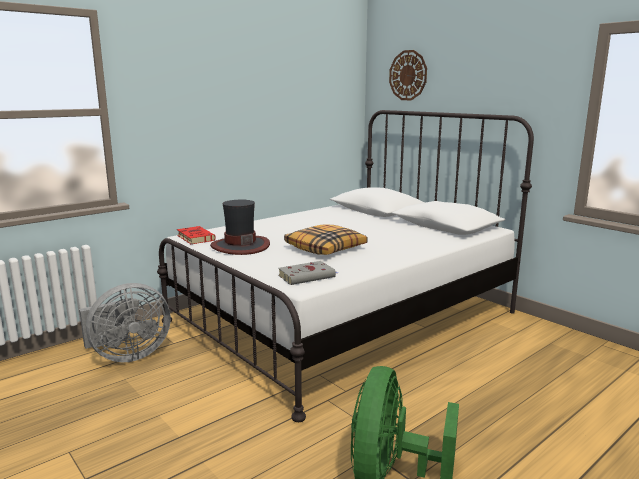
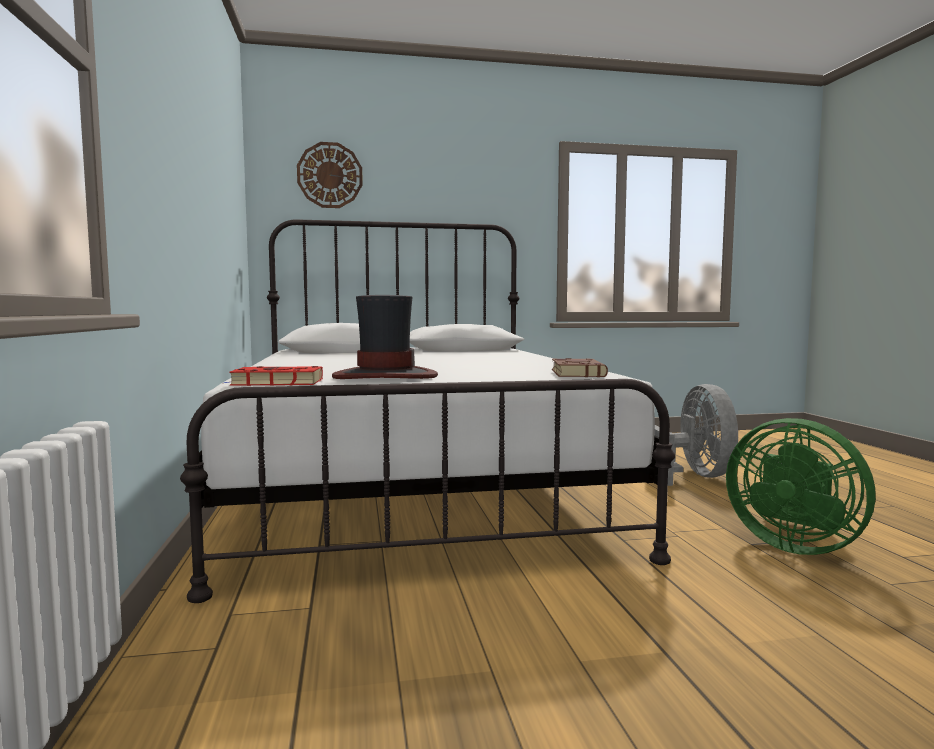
camera: 60 degrees left, 10 degrees down
grey fan [79,283,171,362] -> grey fan moved to [654,384,738,486]
grey book [278,261,337,285] -> brown book [552,358,608,377]
pillow [284,224,368,255] -> none

